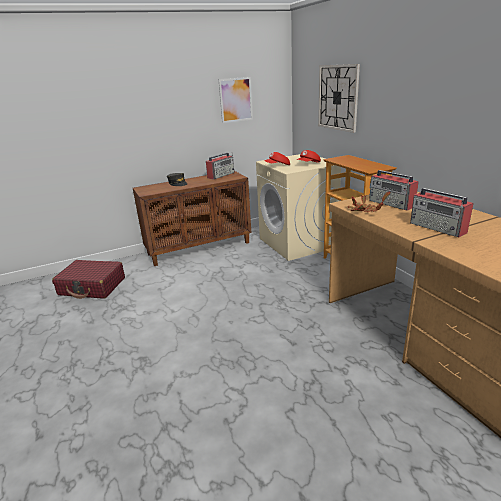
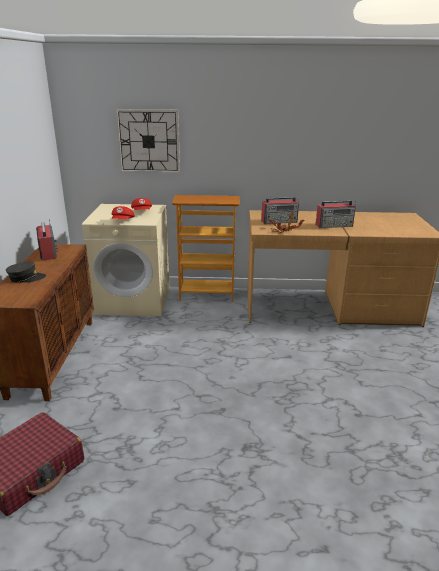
camera: 65 degrees left, 0 degrees up
picture [219,77,253,123] -> none

